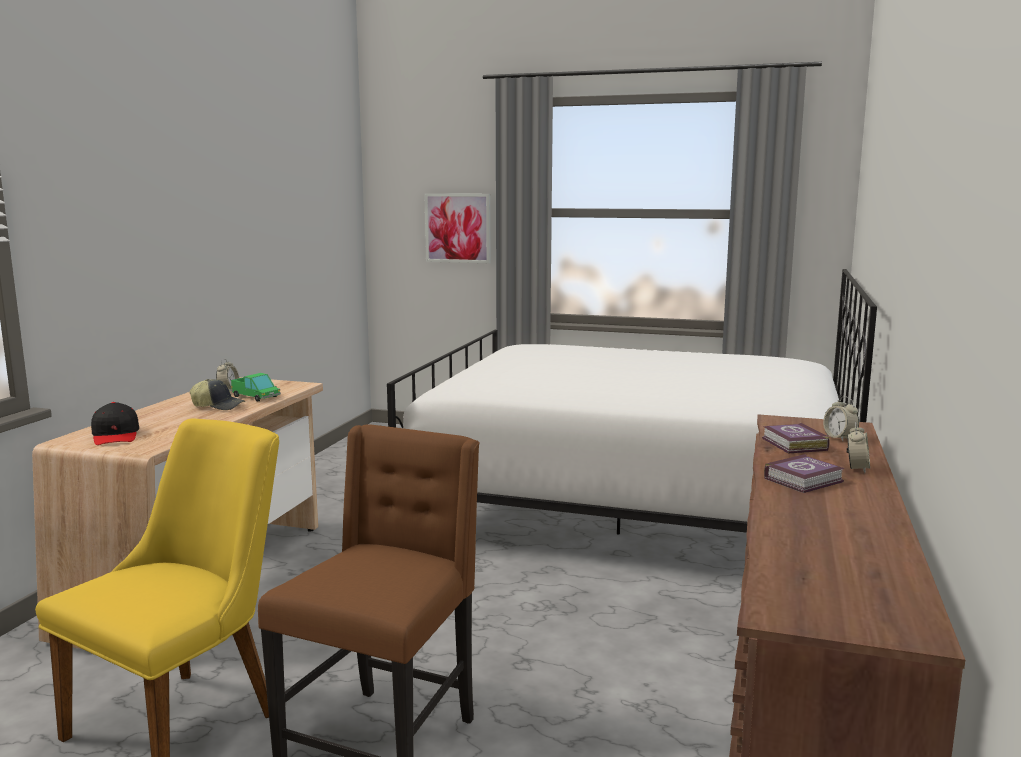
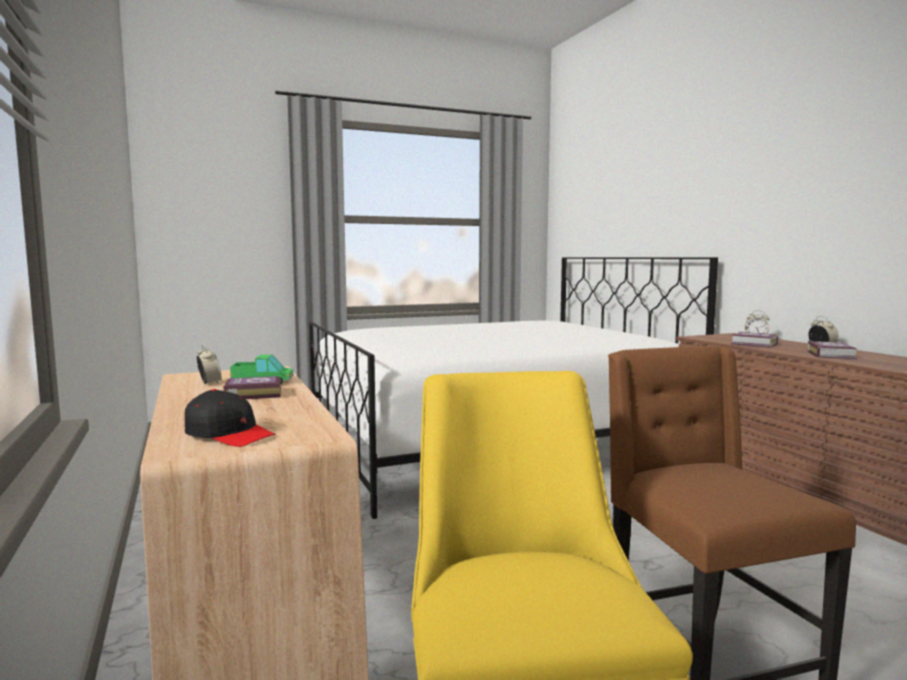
camera: 40 degrees left, 5 degrees down
cap [190,379,245,410] -> book [223,376,281,399]
picture [424,193,491,263] -> none

